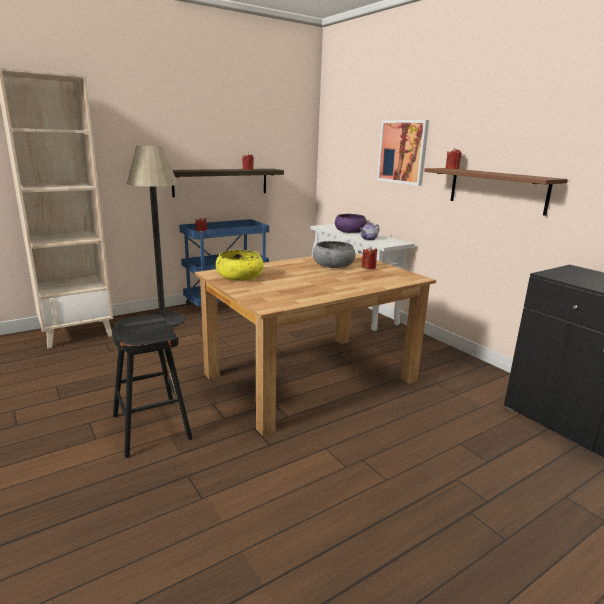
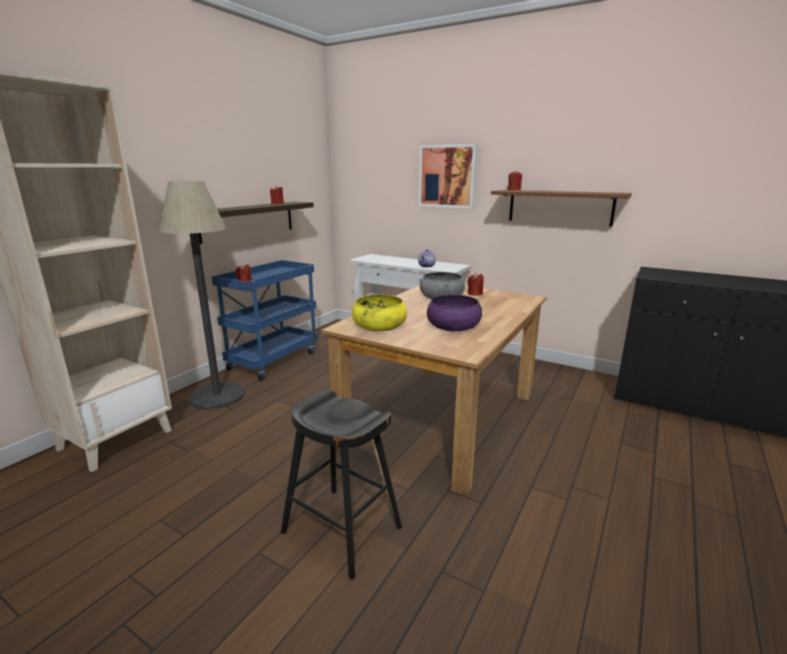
camera: 25 degrees left, 0 degrees up
purple bowl [335,214,367,233] -> purple bowl moved to [427,295,482,332]

